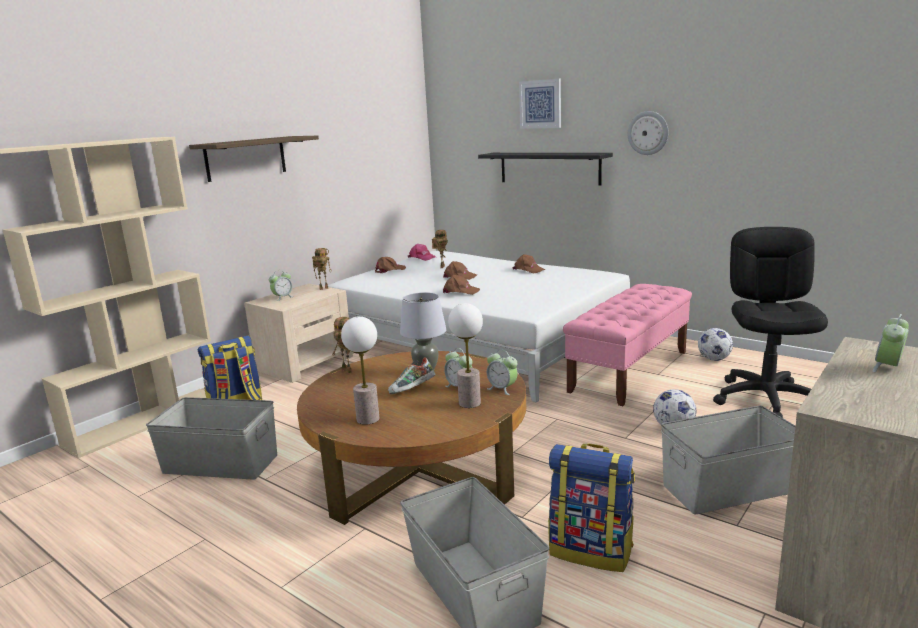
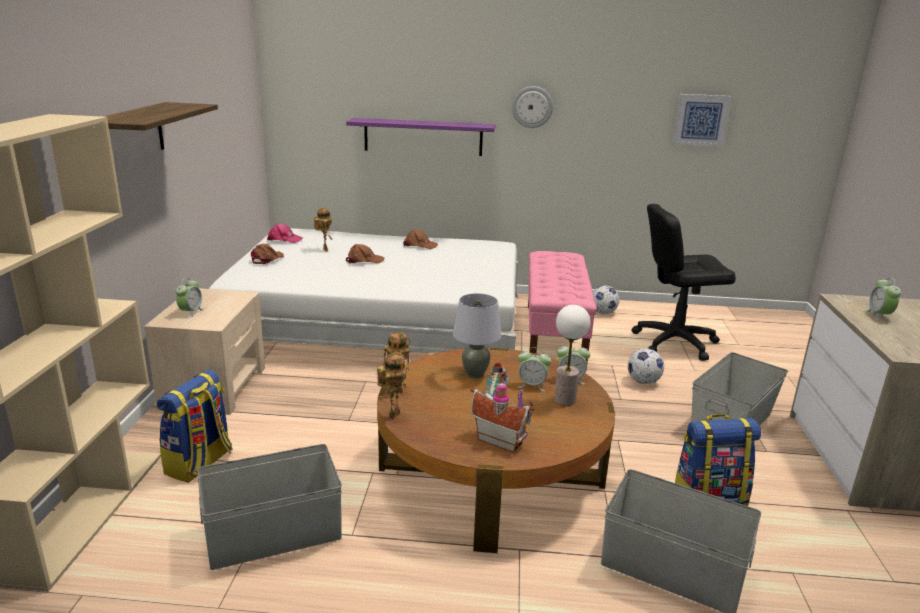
camera: 35 degrees left, 5 degrees up
toy robot [312,248,332,290] -> toy robot moved to [377,352,407,420]
table lamp [341,316,379,425] -> toy house [470,379,535,452]
brown cap [443,275,480,295] -> none
black shelf [478,153,613,185] -> purple shelf [346,118,495,156]
picture [519,79,561,129] -> picture moved to [673,94,731,147]
black office chair [713,227,828,418] -> black office chair turned 75 degrees counterclockwise [631,204,736,361]

